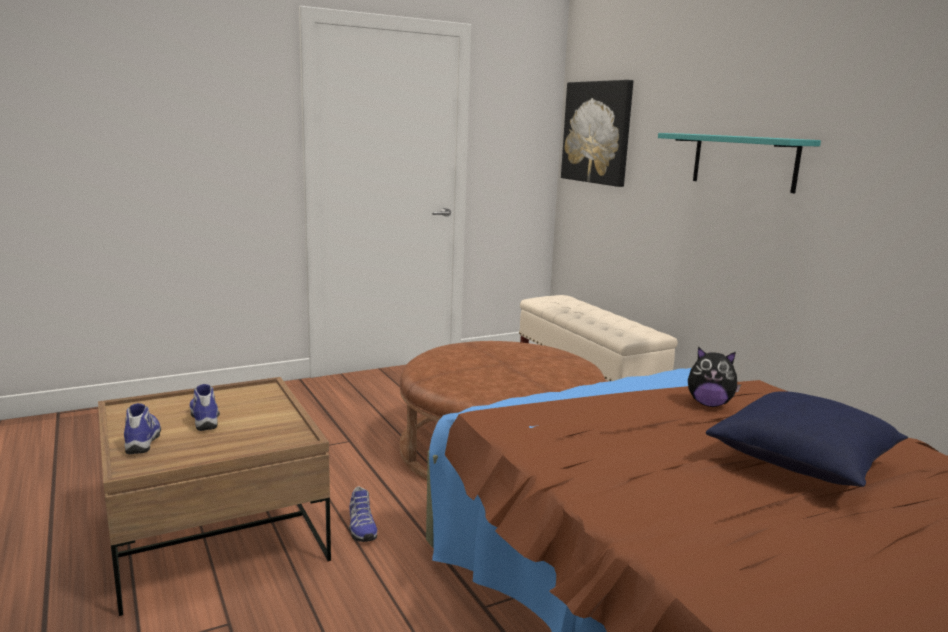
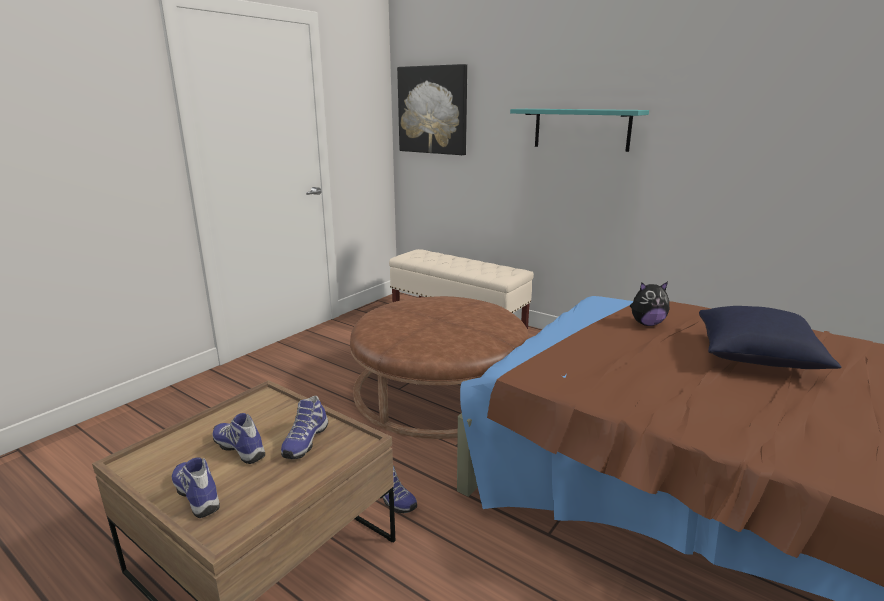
camera: 25 degrees left, 5 degrees up
none -> shoe [281,396,328,459]

